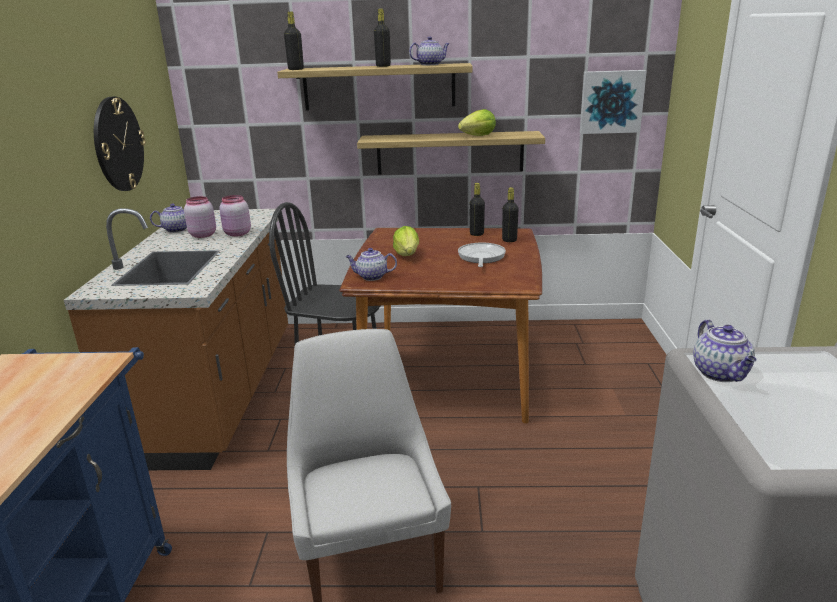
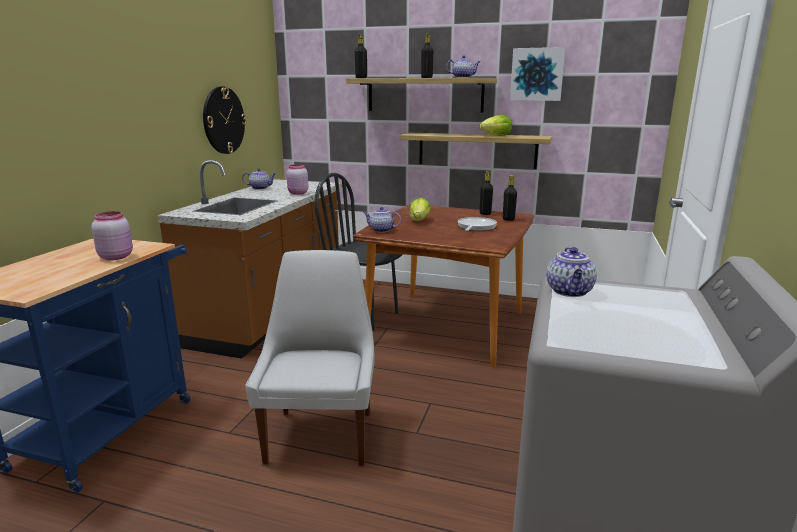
camera: 15 degrees right, 5 degrees down
pink jar [184,196,216,238] -> pink jar moved to [91,211,133,260]
picture [580,70,647,134] -> picture moved to [510,47,565,101]

